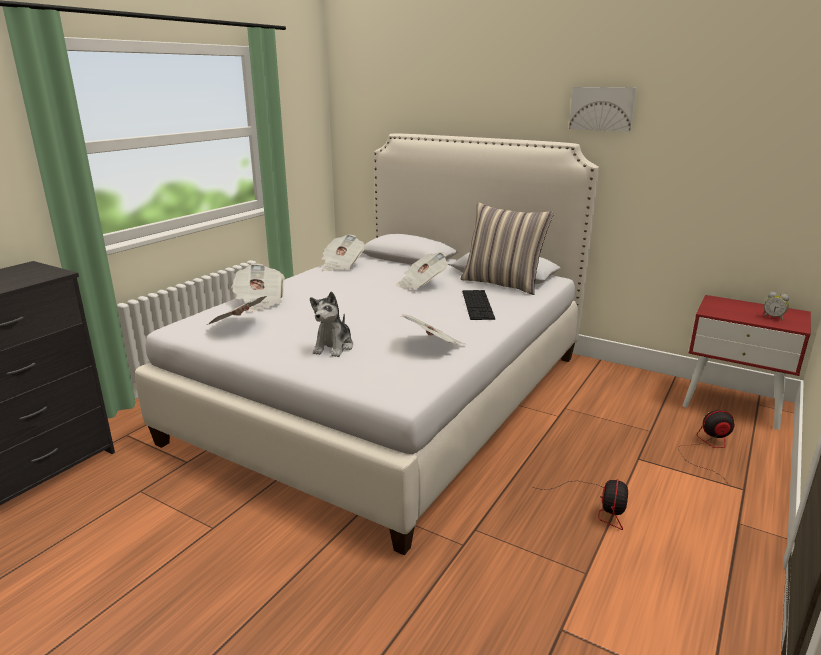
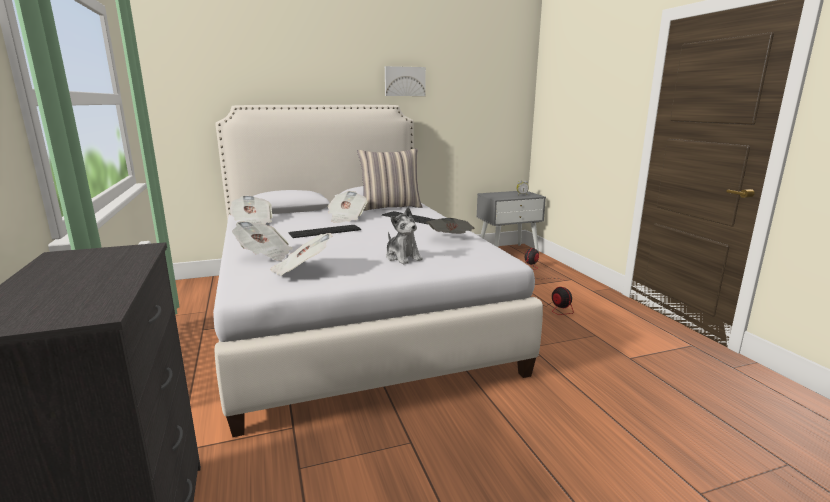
camera: 50 degrees left, 5 degrees down
red nightstand [682,295,811,430] -> grey nightstand [476,191,546,252]
none -> keyboard [288,225,361,238]

